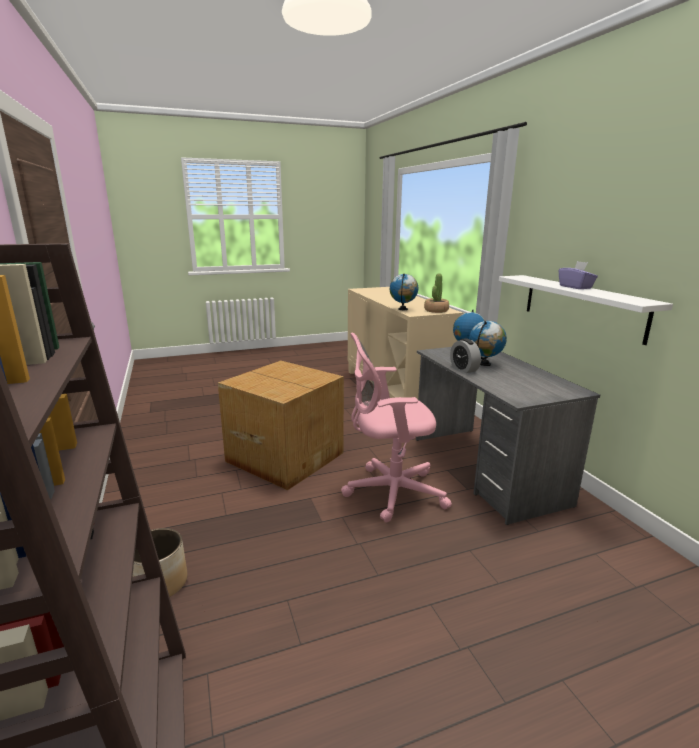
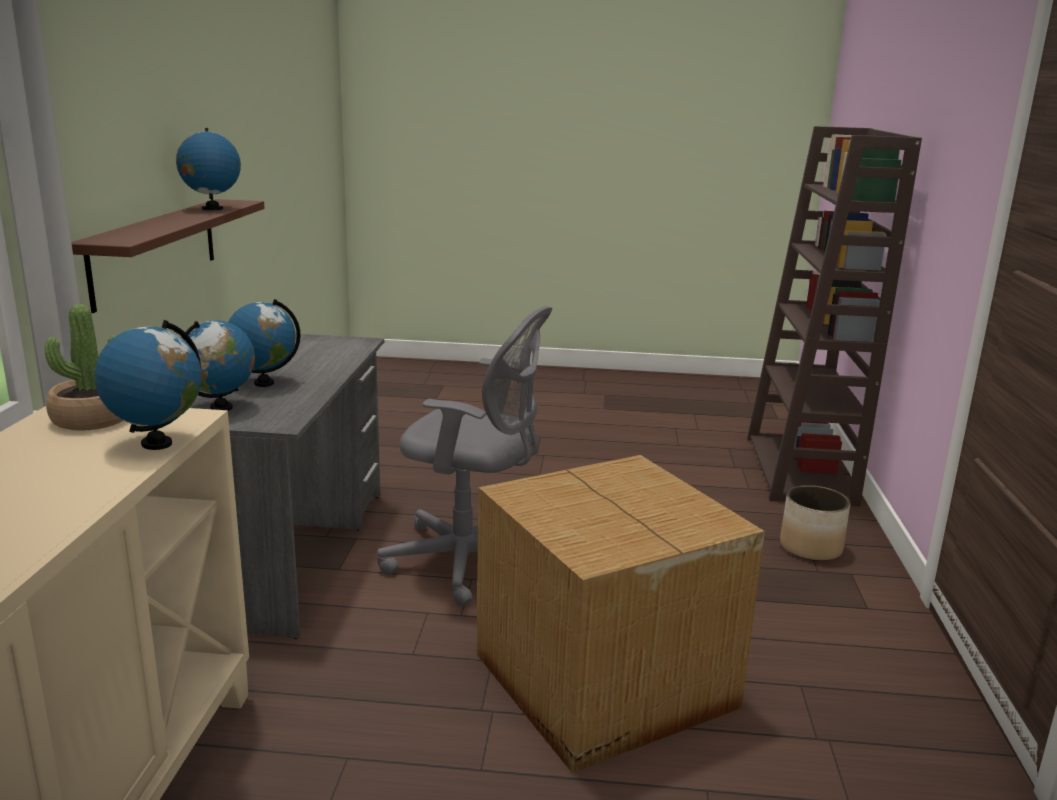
camera: 155 degrees left, 0 degrees up
pink office chair [341,333,452,522] -> grey office chair [377,306,552,607]
alarm clock [450,338,481,373] -> none
white shelf [499,275,673,345] -> brown shelf [71,199,264,313]
purple tissue box [559,261,598,289] -> none
none -> globe [176,128,241,210]

